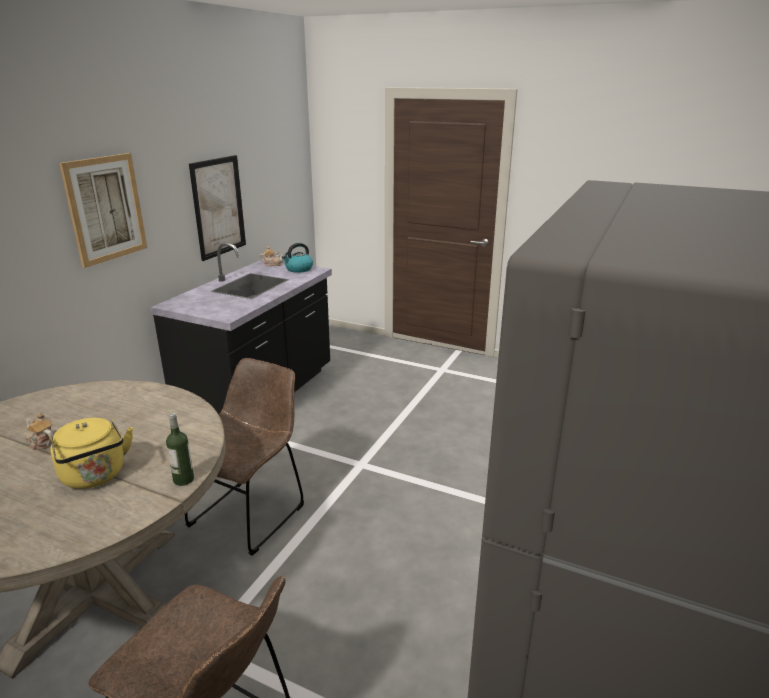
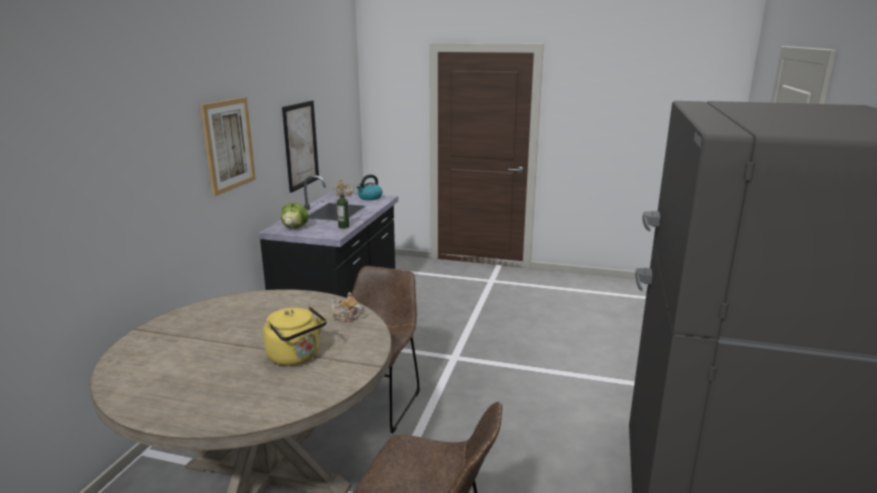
camera: 10 degrees left, 5 degrees down
teapot [25,413,54,450] -> teapot moved to [330,292,362,323]
bottle [166,413,194,486] -> bottle moved to [337,186,349,229]
none -> lettuce [281,203,309,228]

